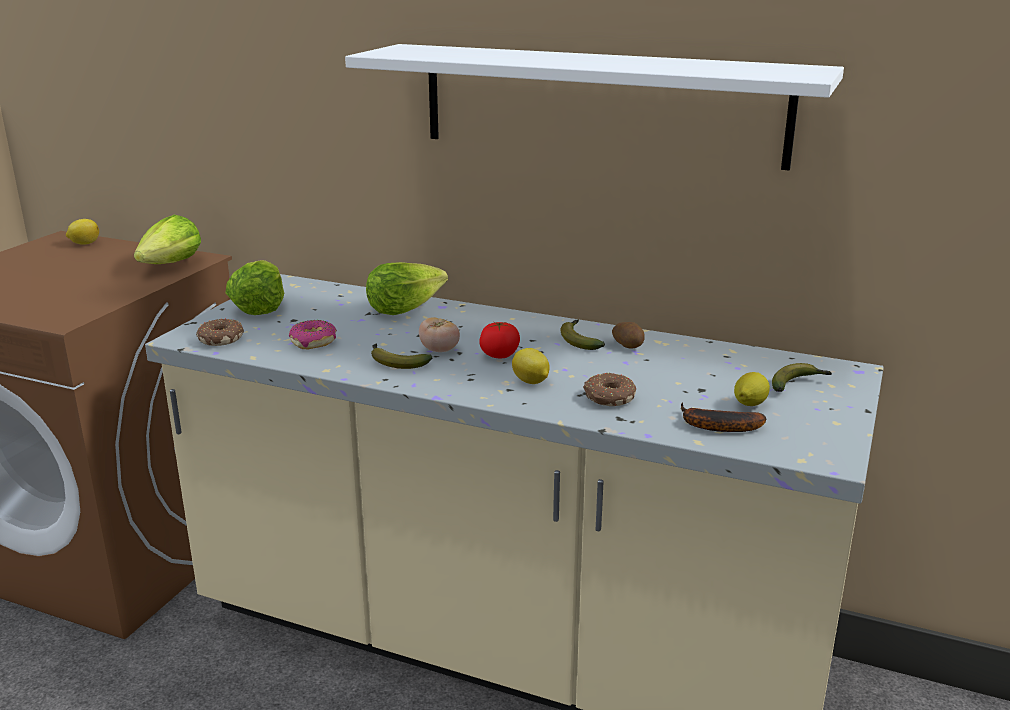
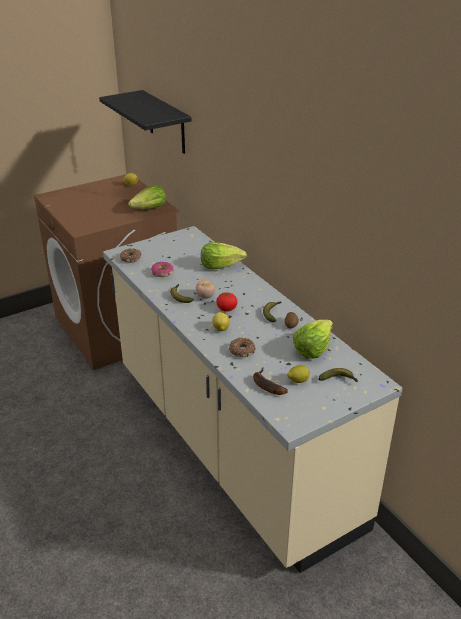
camera: 35 degrees right, 10 degrees up
lettuce [225,260,284,315] -> lettuce moved to [293,320,333,359]
white shelf [345,44,844,171] -> none
none -> black shelf [99,90,191,154]

